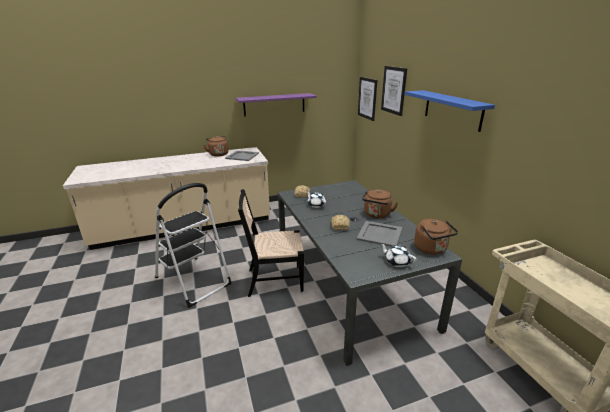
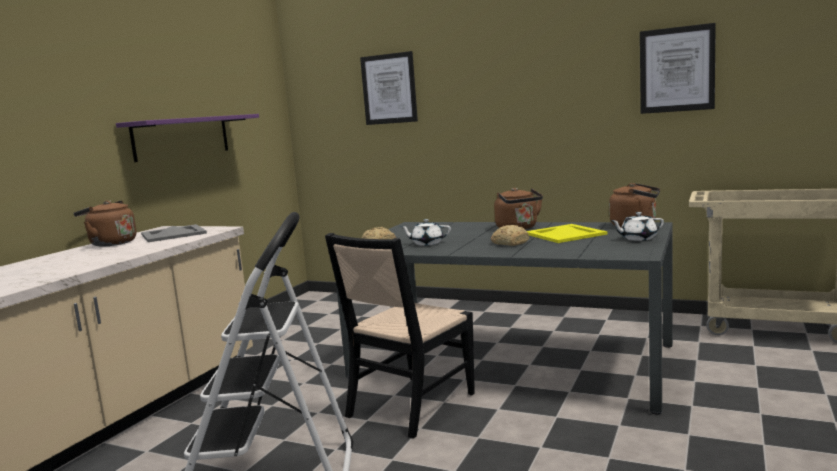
camera: 45 degrees left, 15 degrees down
grey tray [356,221,402,247] -> yellow tray [527,224,607,243]
picture [358,77,377,121] -> picture moved to [640,23,716,114]
blue shelf [405,90,495,132] -> none

